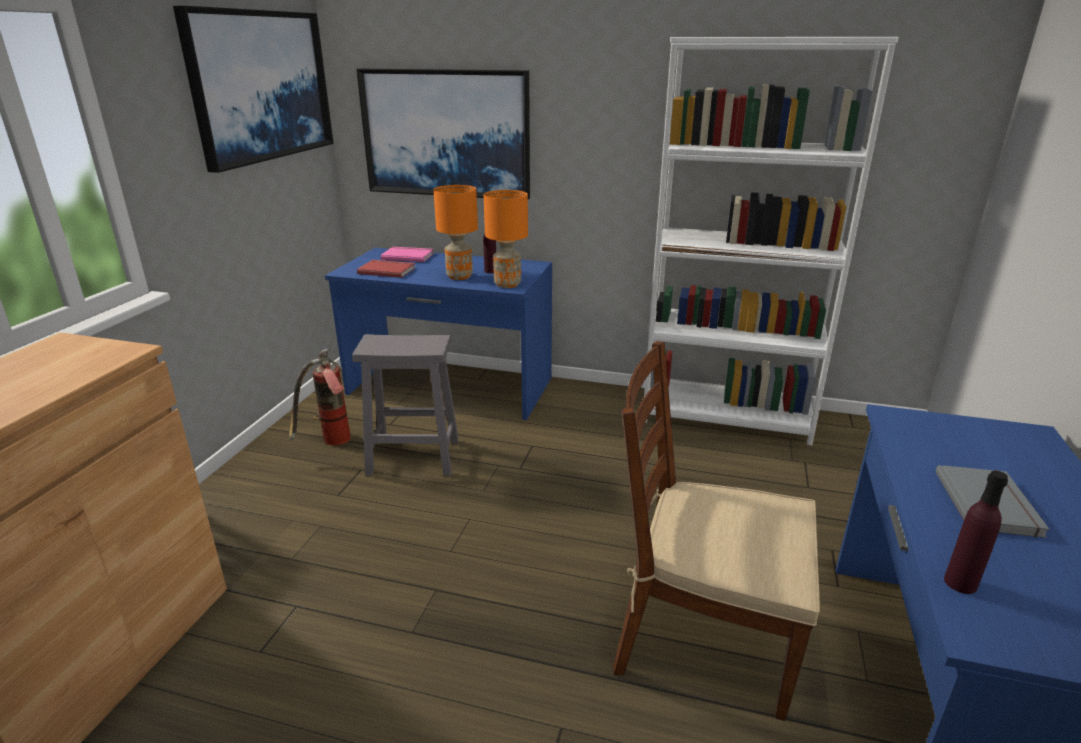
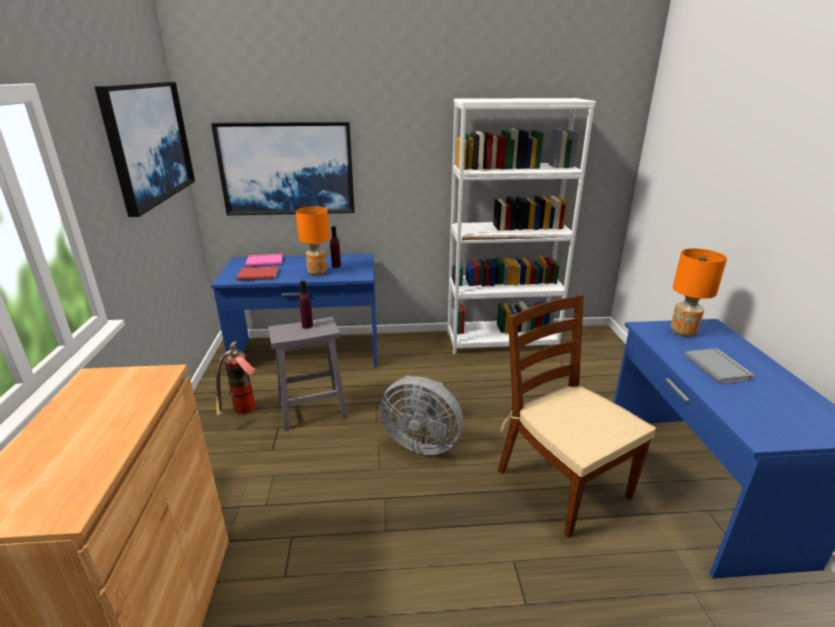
camera: 20 degrees left, 0 degrees up
orange table lamp [484,190,528,288] -> orange table lamp moved to [671,248,727,337]
brown chair [613,341,820,721] -> brown chair turned 60 degrees clockwise [498,294,656,538]
purple bottle [944,471,1008,594] -> purple bottle moved to [299,280,313,329]
none -> grey fan [380,375,463,455]

